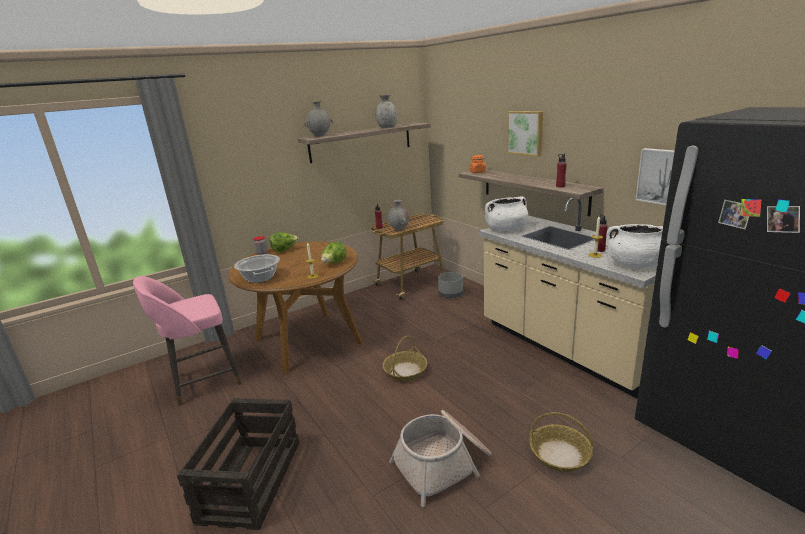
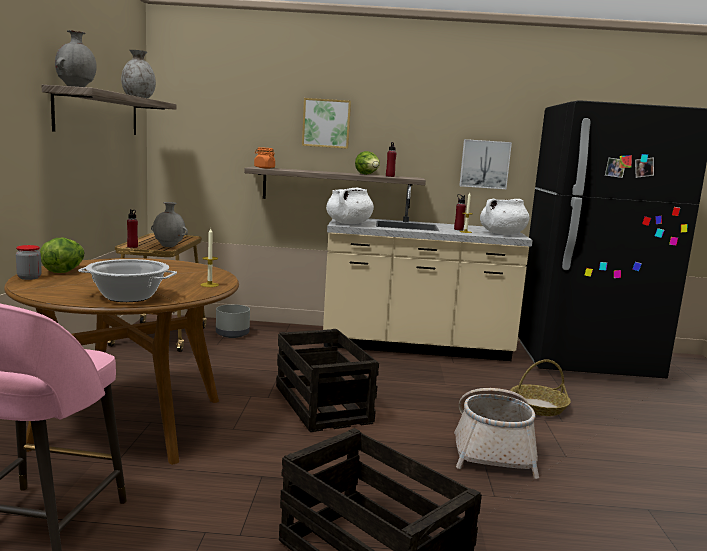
camera: 55 degrees left, 10 degrees down
lettuce [321,241,347,263] -> lettuce moved to [355,151,380,175]
basket [383,335,427,381] -> crate [276,329,379,432]

